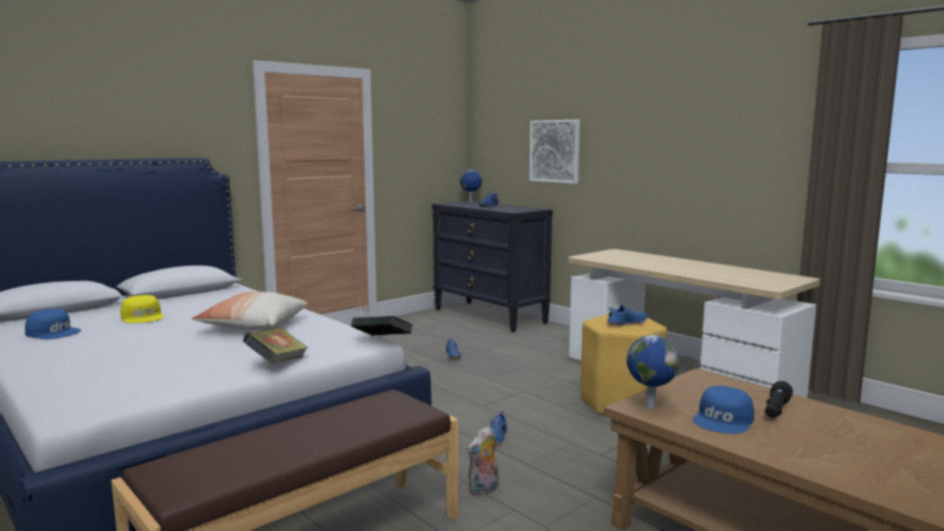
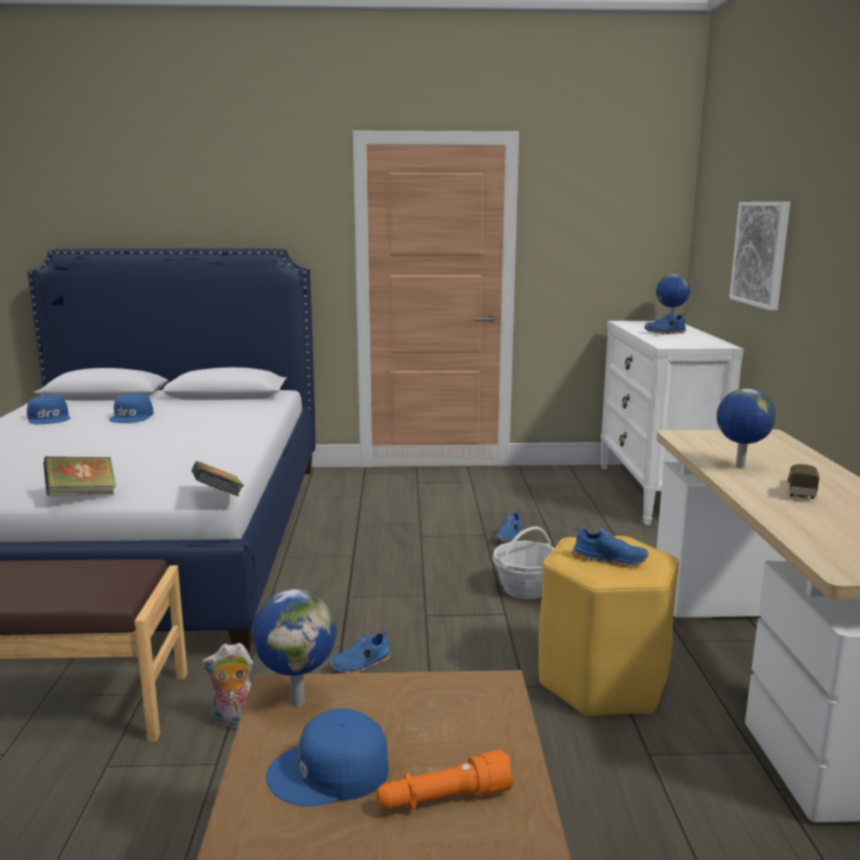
camera: 40 degrees right, 5 degrees up
yellow cap [120,295,164,323] -> blue cap [109,394,154,423]
pillow [192,292,308,331] -> none
black dresser [432,201,553,332] -> white dresser [600,321,744,525]
black flashlight [765,381,793,418] -> orange flashlight [377,750,514,810]
none -> basket [493,526,554,599]
none -> globe [716,389,776,469]
none -> toy truck [788,464,820,499]

